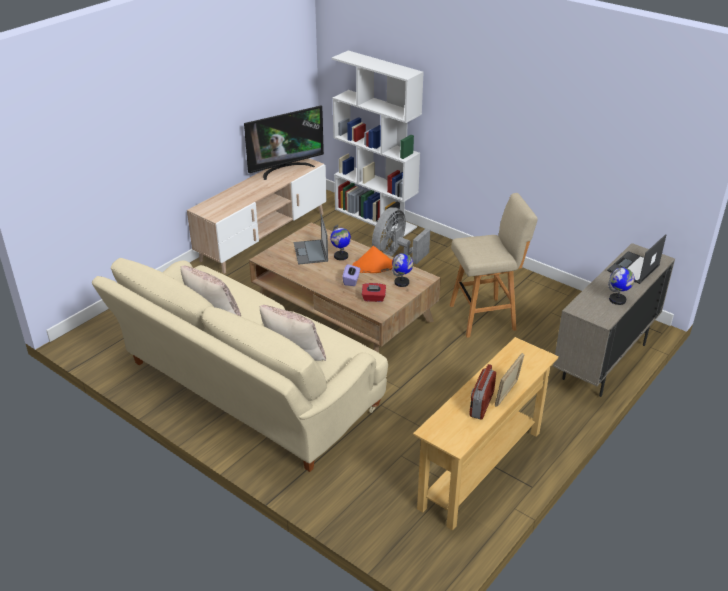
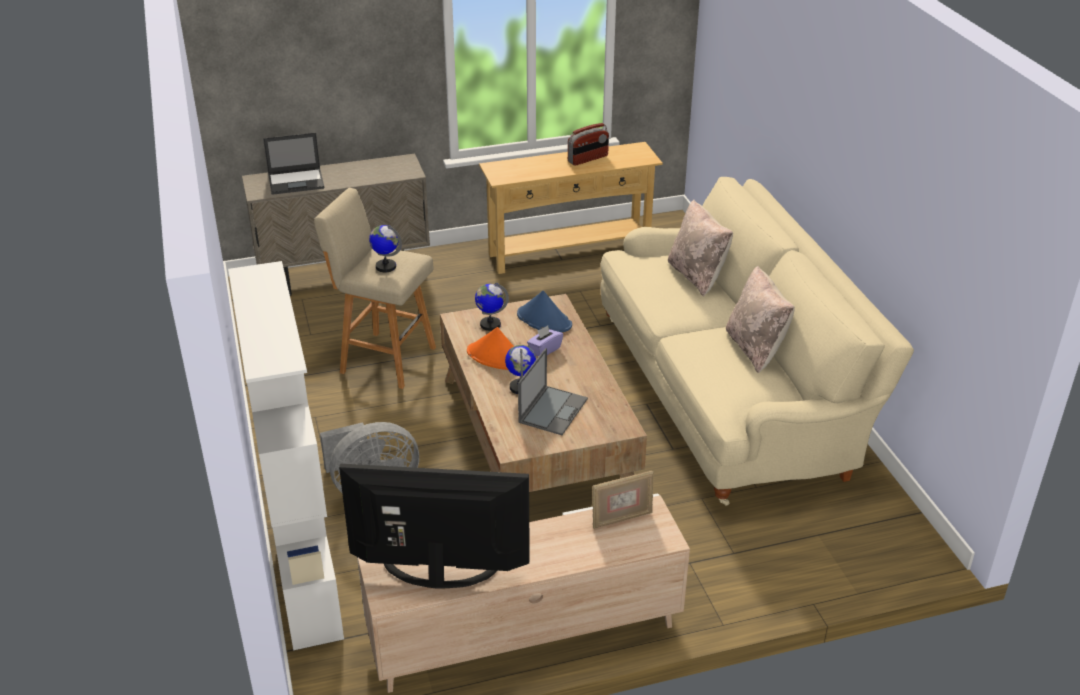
camera: 145 degrees left, 0 degrees up
red tissue box [362,283,386,302] -> blue hat [517,291,572,333]
picture frame [495,353,524,407] -> picture frame moved to [593,471,654,529]
globe [608,267,635,305] -> globe moved to [369,225,402,272]

